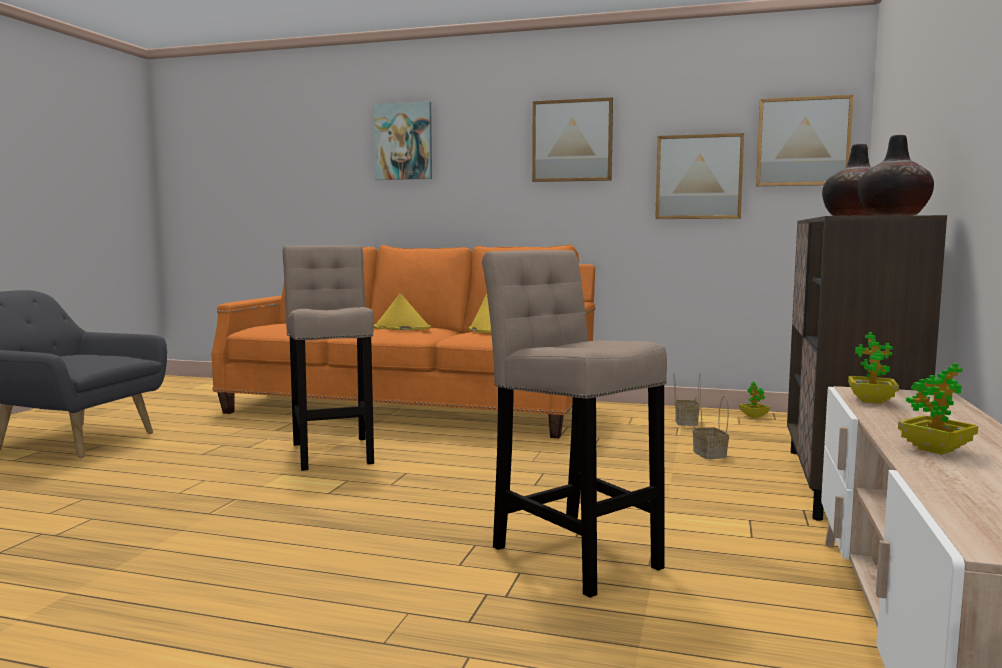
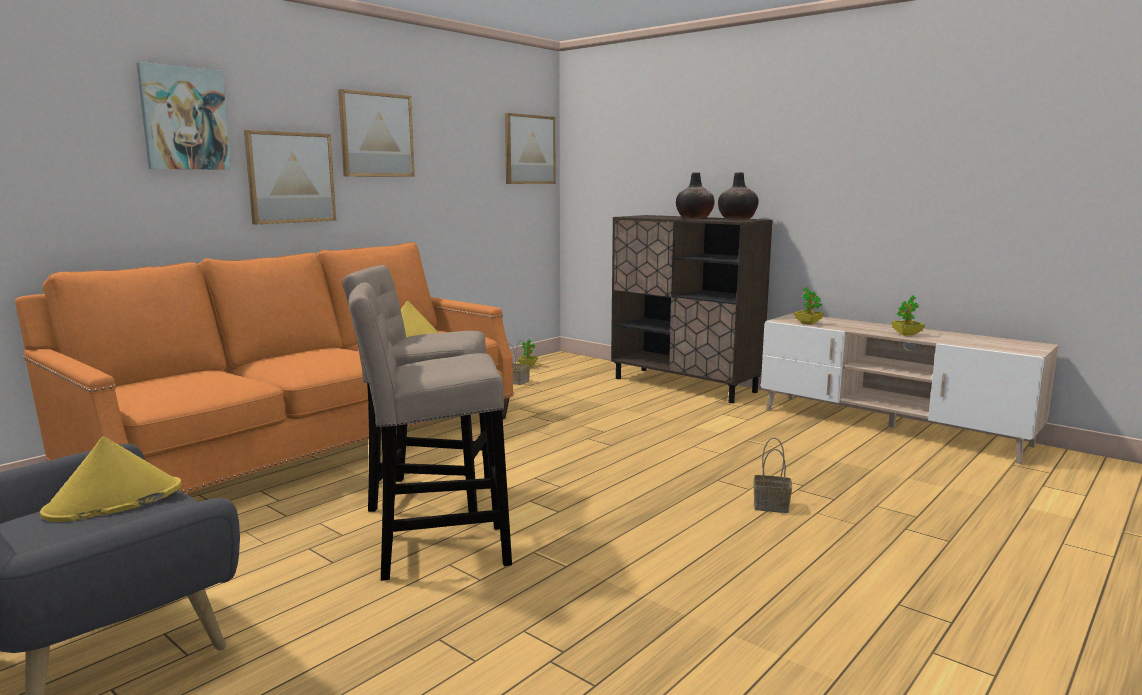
camera: 65 degrees left, 5 degrees up
yellow hat [374,293,431,330] -> yellow hat moved to [40,436,182,522]
beige stool [482,250,667,598] -> beige stool moved to [349,282,512,581]
picture [655,133,744,219] -> picture moved to [244,130,336,224]
basket [693,396,729,459] -> basket moved to [753,437,792,513]

